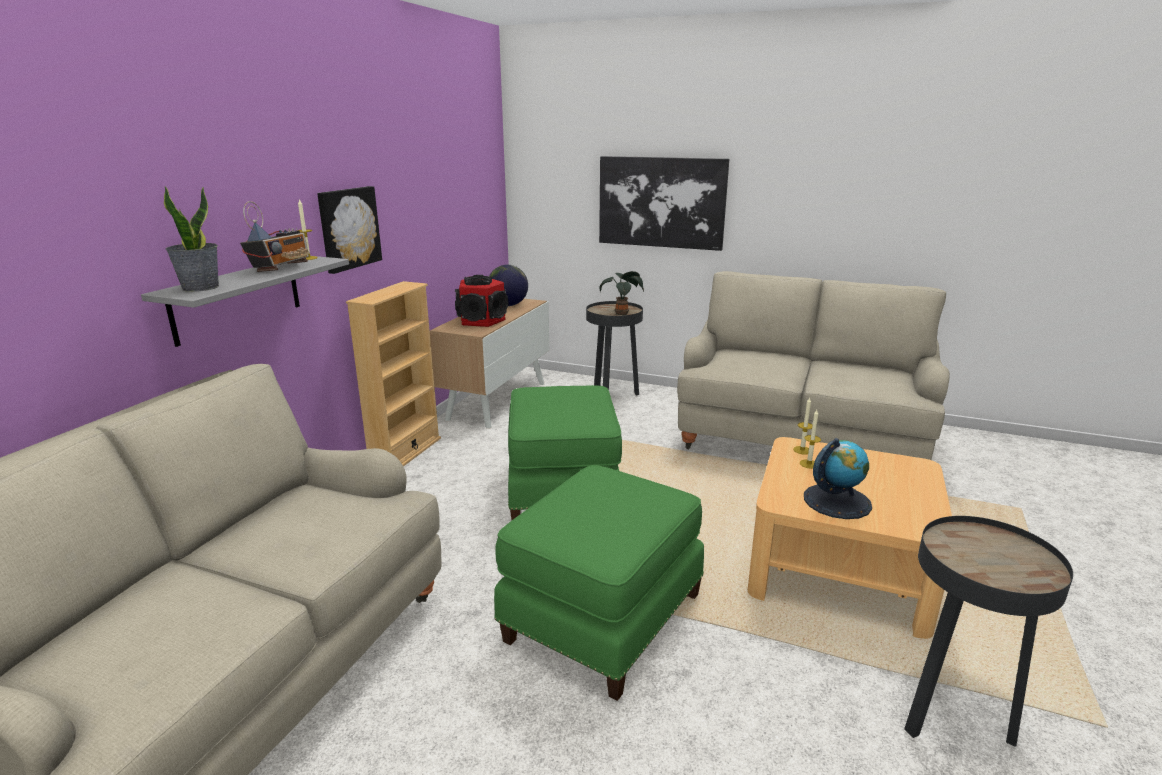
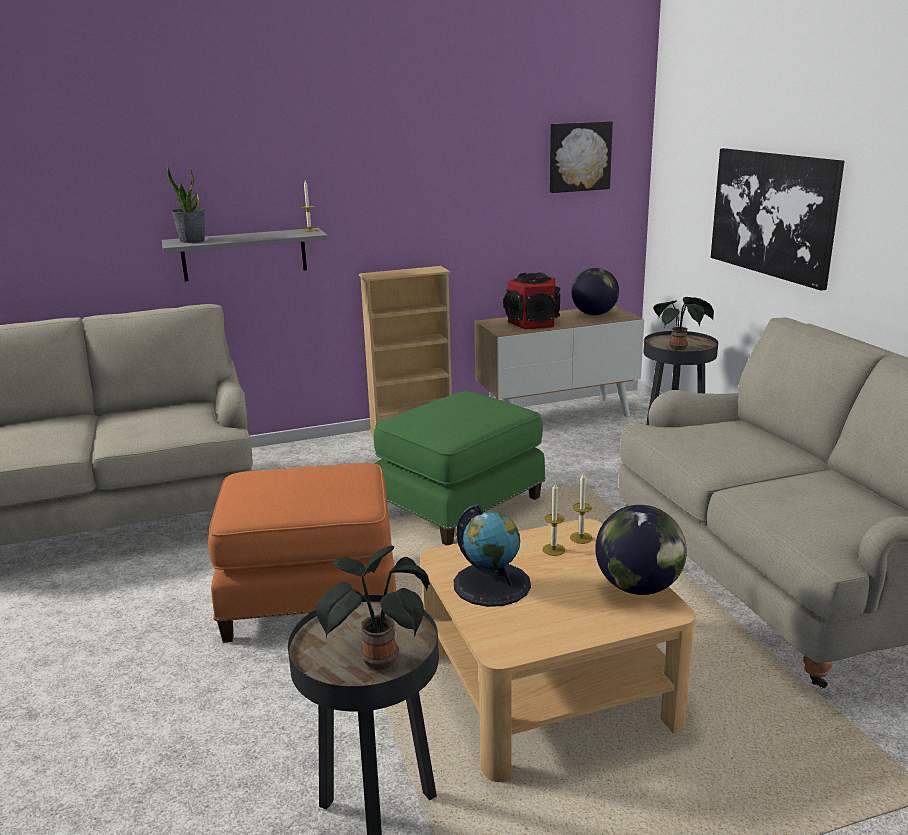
camera: 50 degrees right, 0 degrees up
radio [240,201,309,272] -> none
picture [317,186,382,274] -> picture moved to [550,121,613,193]
green ottoman [494,465,704,701] -> orange ottoman [208,463,397,643]
none -> potted plant [316,546,430,671]
none -> globe [595,505,687,595]

